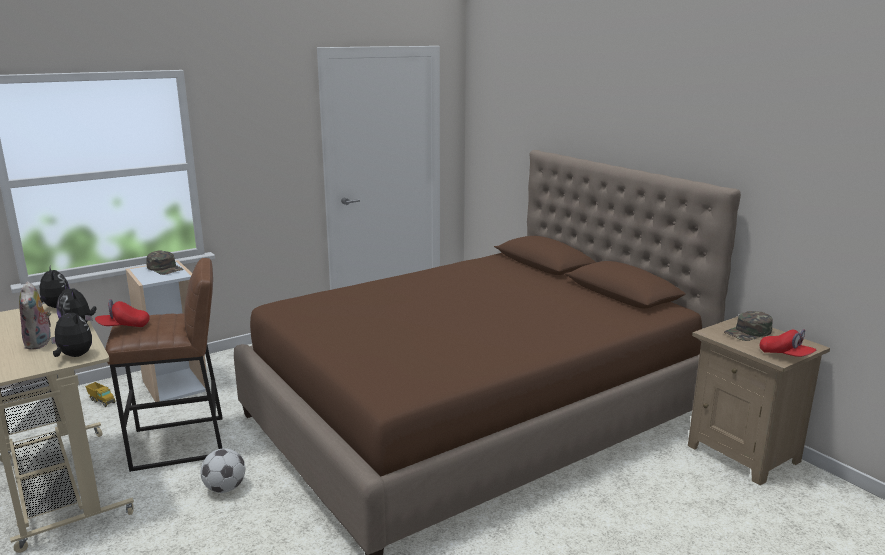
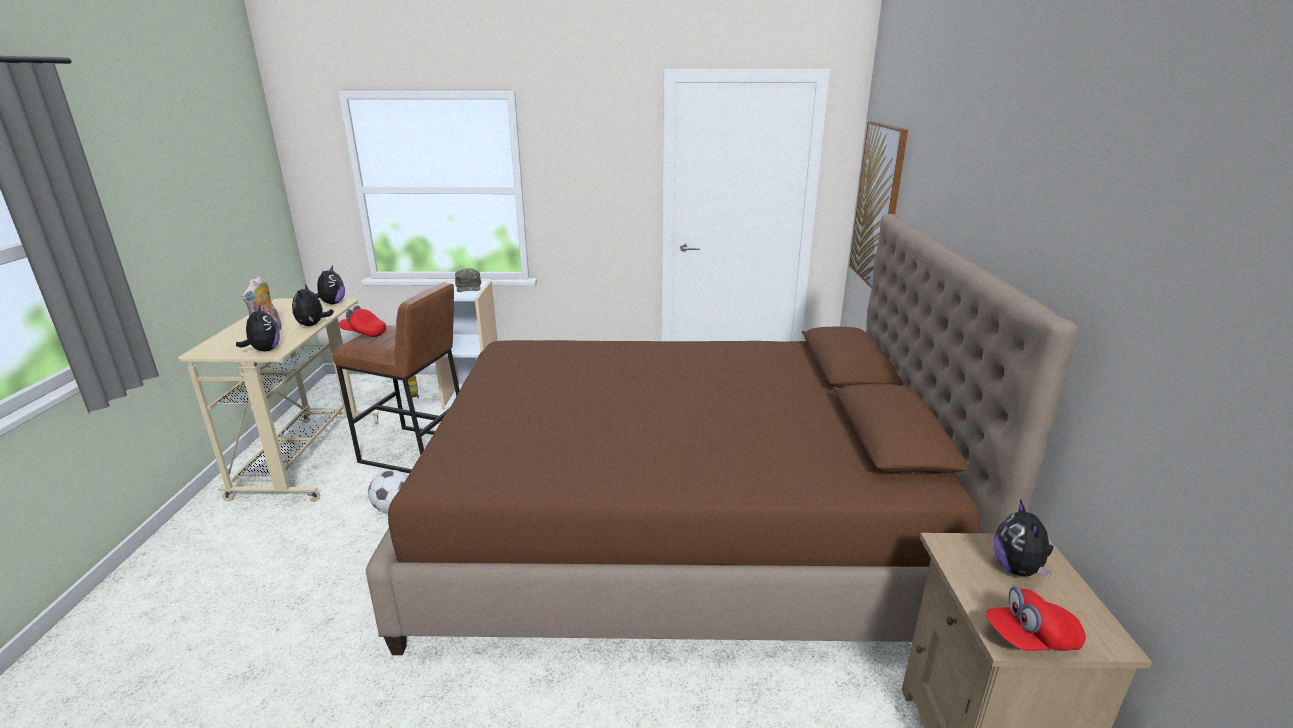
camera: 35 degrees right, 5 degrees up
green cap [724,311,773,341] -> plush toy [993,499,1053,579]
red cap [759,329,816,357] -> red cap turned 90 degrees clockwise [986,586,1086,651]
none -> picture [849,122,908,289]

